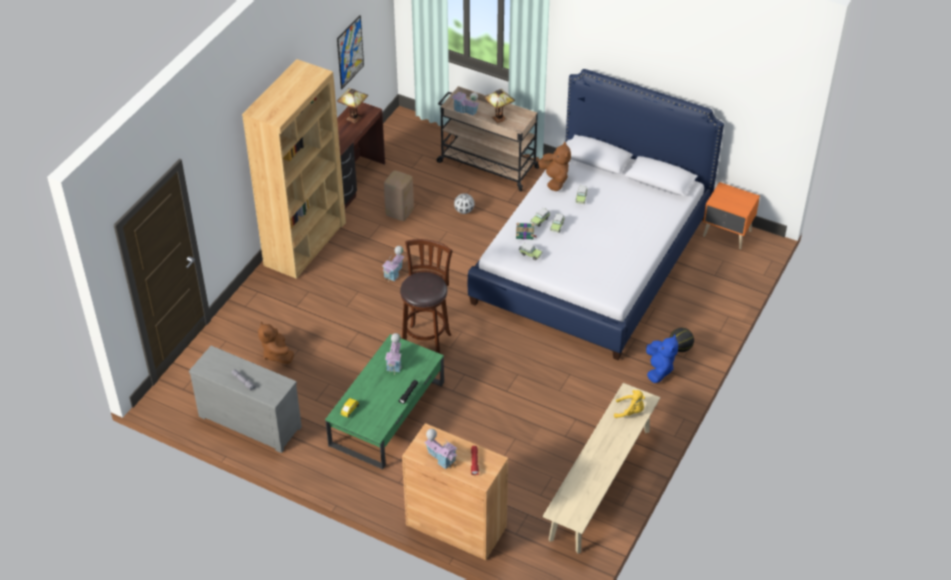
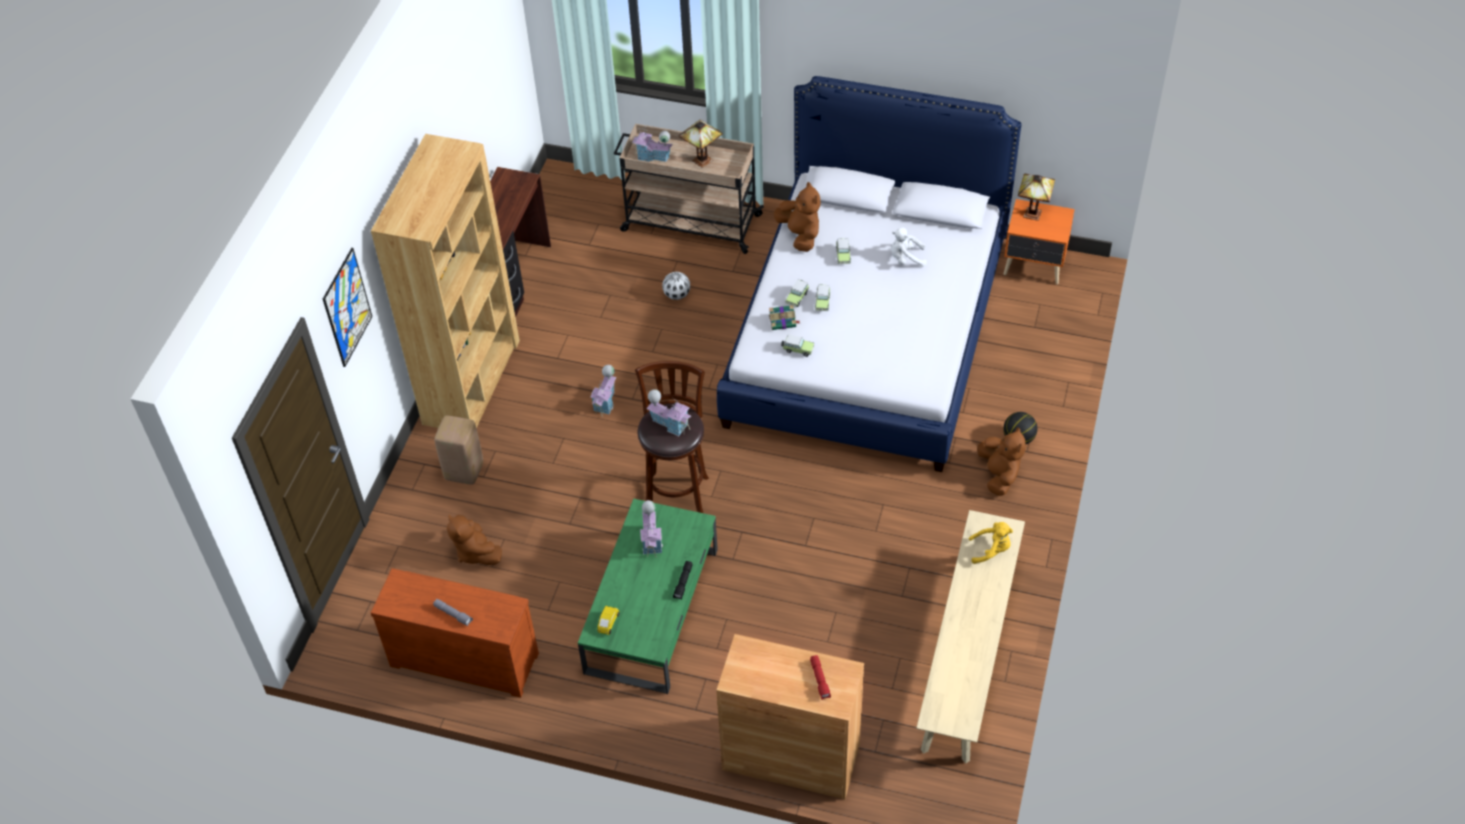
camera: 10 degrees left, 5 degrees up
grey dresser [189,346,302,453] -> brown dresser [371,568,539,698]
picture [337,15,364,89] -> picture moved to [323,248,372,367]
table lamp [337,88,368,123] -> table lamp moved to [1018,174,1055,221]
beige stool [384,170,414,221] -> beige stool moved to [434,416,483,485]
toy house [424,429,458,469] -> toy house moved to [646,389,691,436]
blue plush toy [646,335,678,383] -> brown plush toy [977,427,1026,496]
none -> white plush toy [891,227,927,267]

